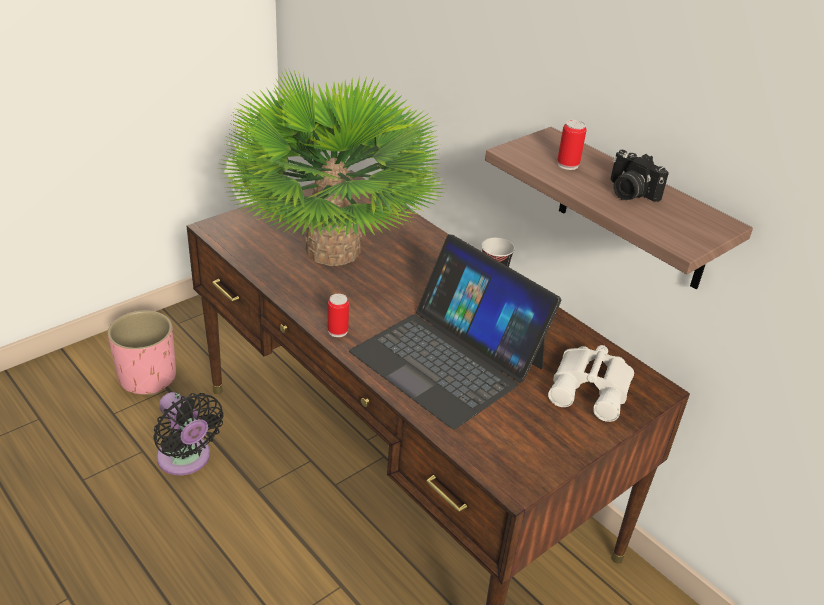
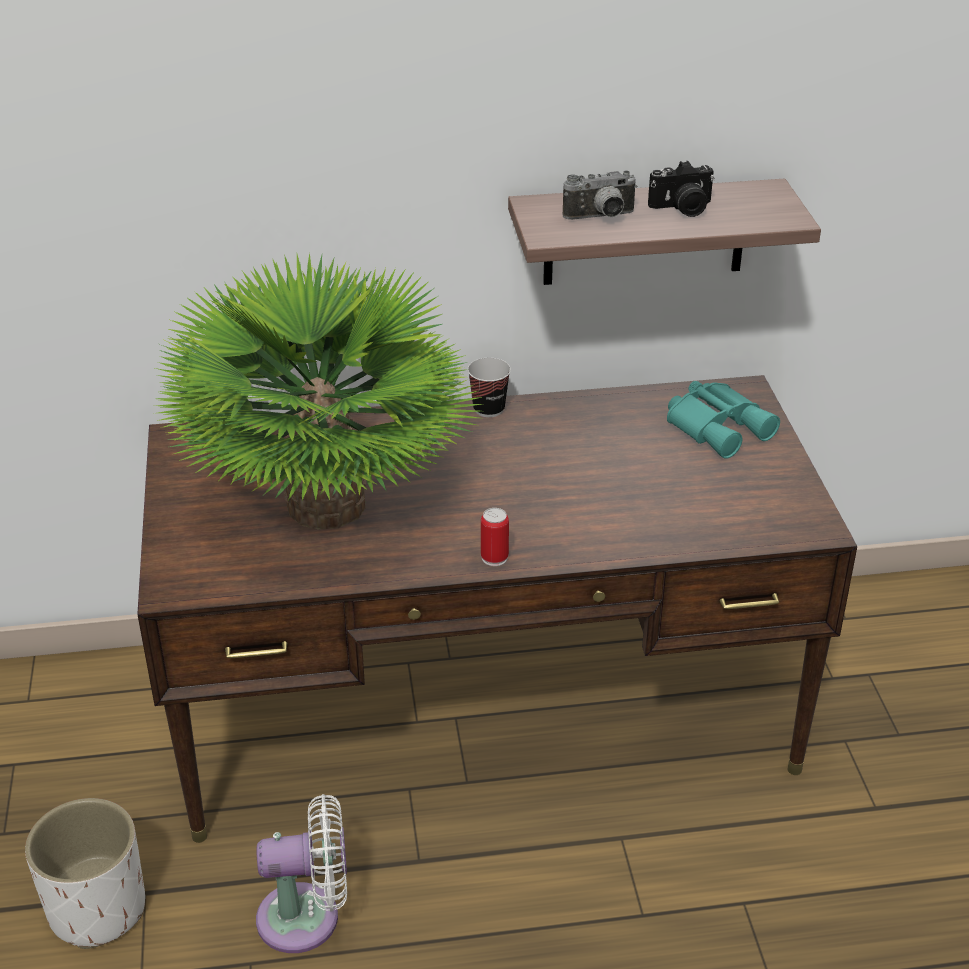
camera: 55 degrees left, 0 degrees up
pink planter [107,310,176,395] -> white planter [25,798,145,949]
black fan [153,392,224,476] -> white fan [256,794,347,953]
laptop [349,234,561,429] -> none
white binoculars [548,345,634,422] -> turquoise binoculars [667,381,780,459]
can [557,120,587,170] -> camera [563,170,637,220]

